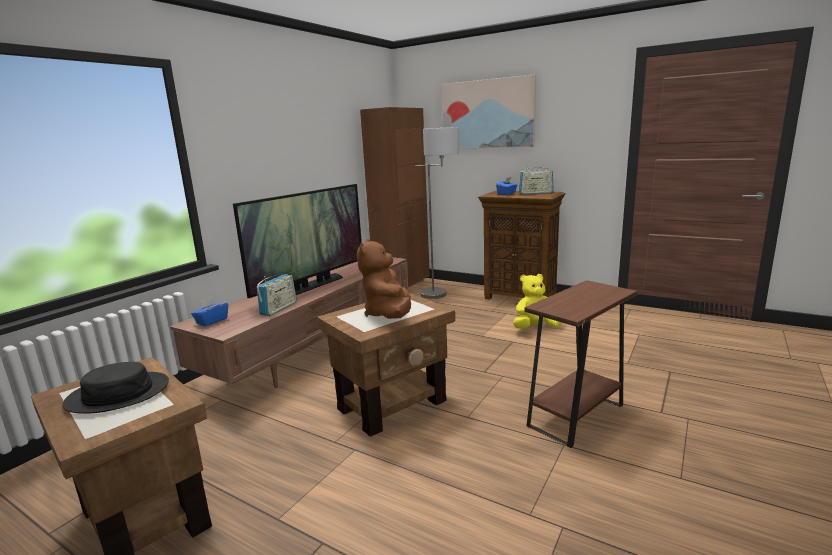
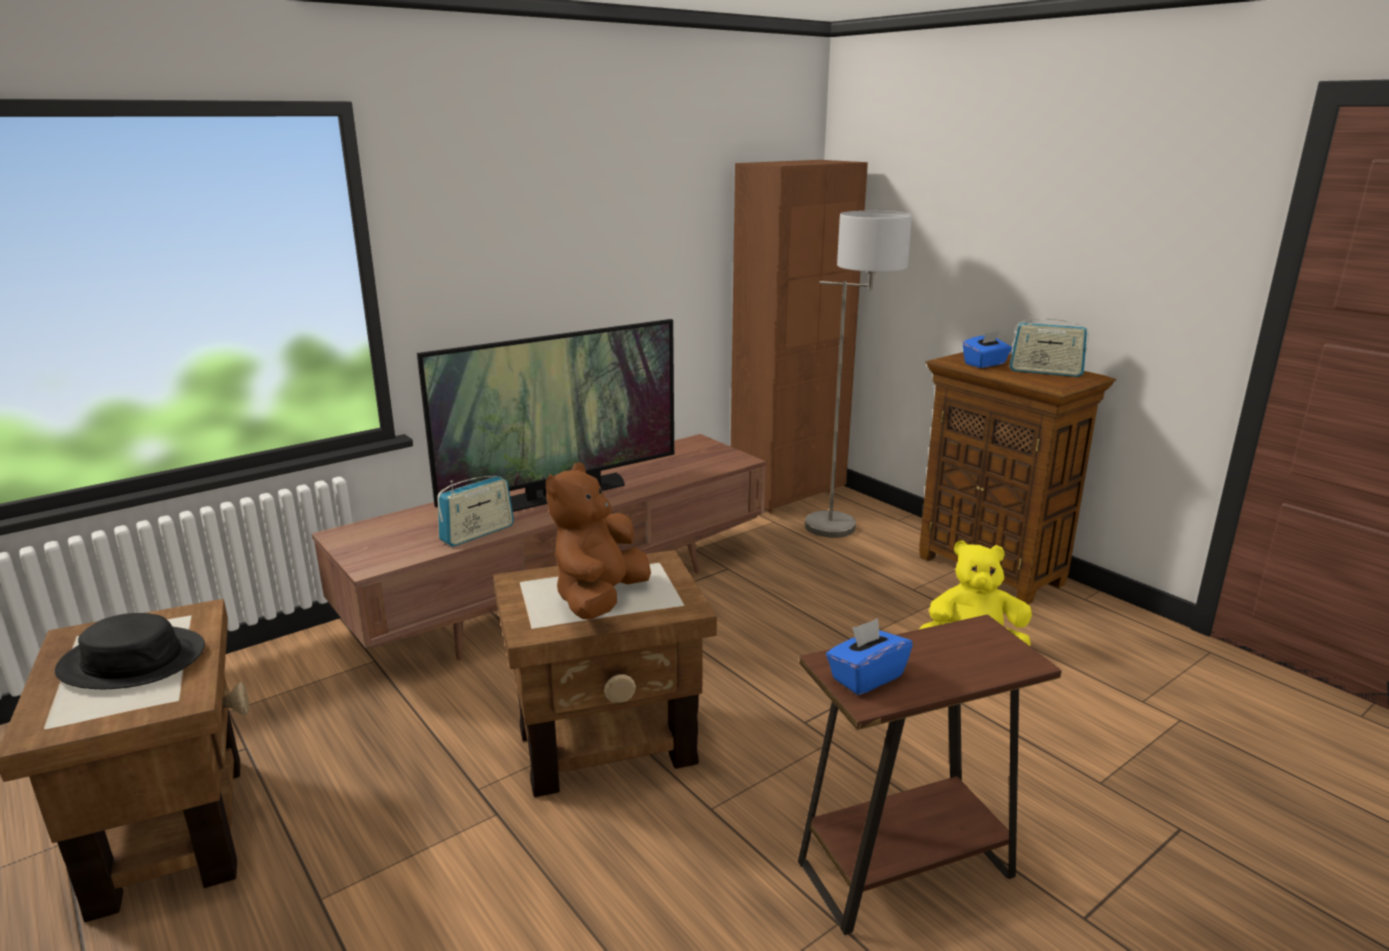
camera: 20 degrees right, 5 degrees up
blue tissue box [191,297,228,327] -> blue tissue box moved to [826,618,913,695]
picture [442,74,536,149] -> none

